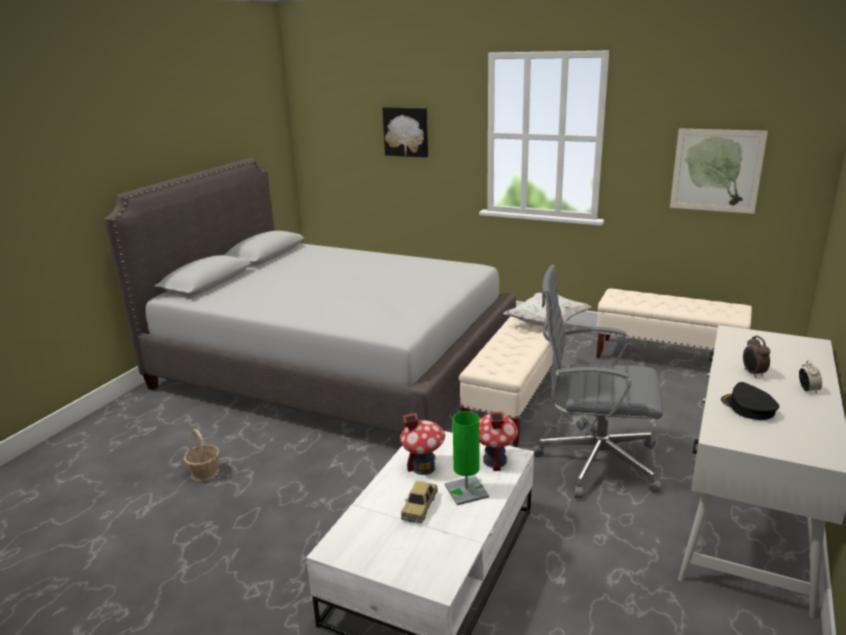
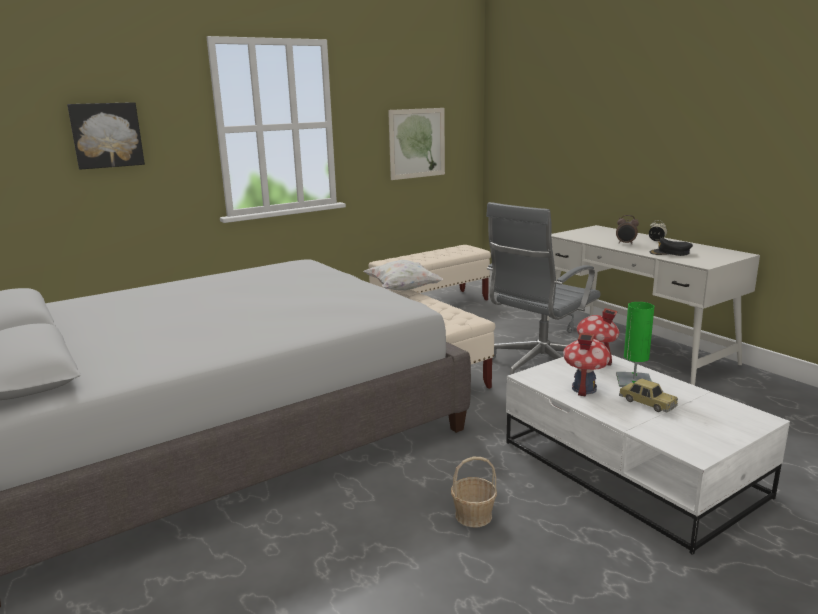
camera: 60 degrees left, 5 degrees down
basket [184,429,220,482] -> basket moved to [451,457,497,527]

